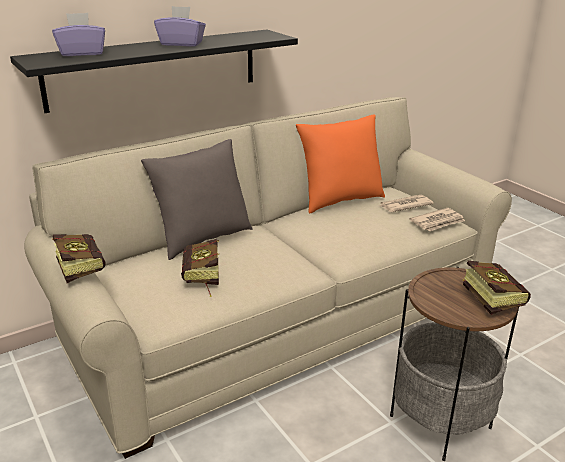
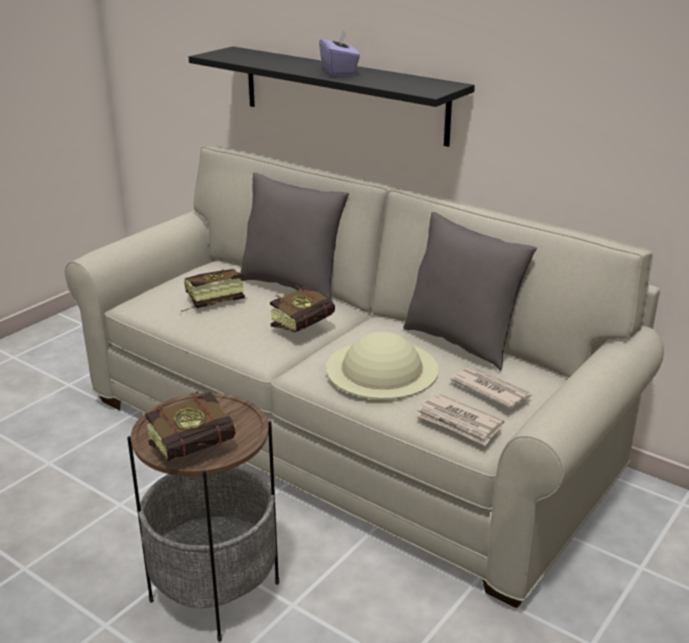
camera: 70 degrees right, 0 degrees up
purple tissue box [52,13,105,56] -> none
book [52,234,106,283] -> book moved to [270,284,335,333]
orange pillow [296,114,385,213] -> grey pillow [403,212,537,371]
none -> beige hat [326,332,439,399]

